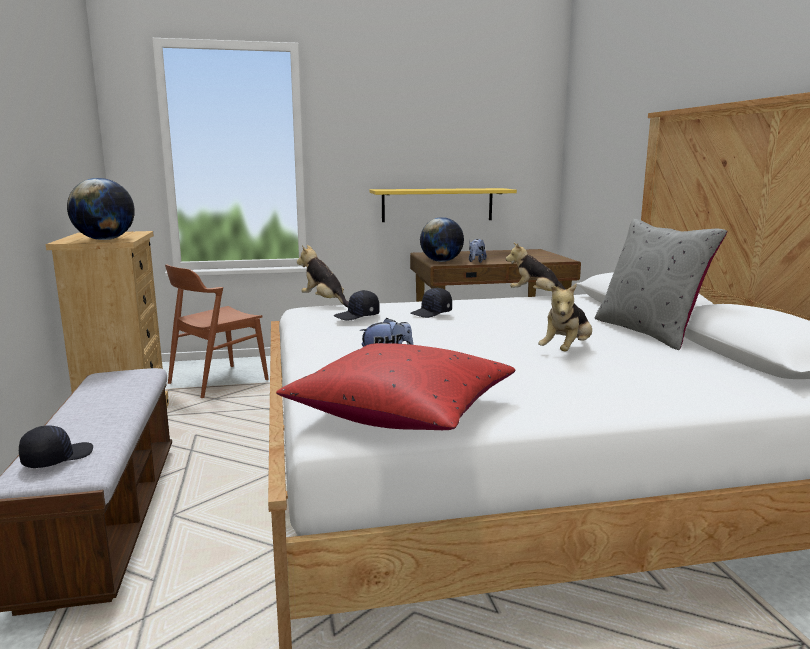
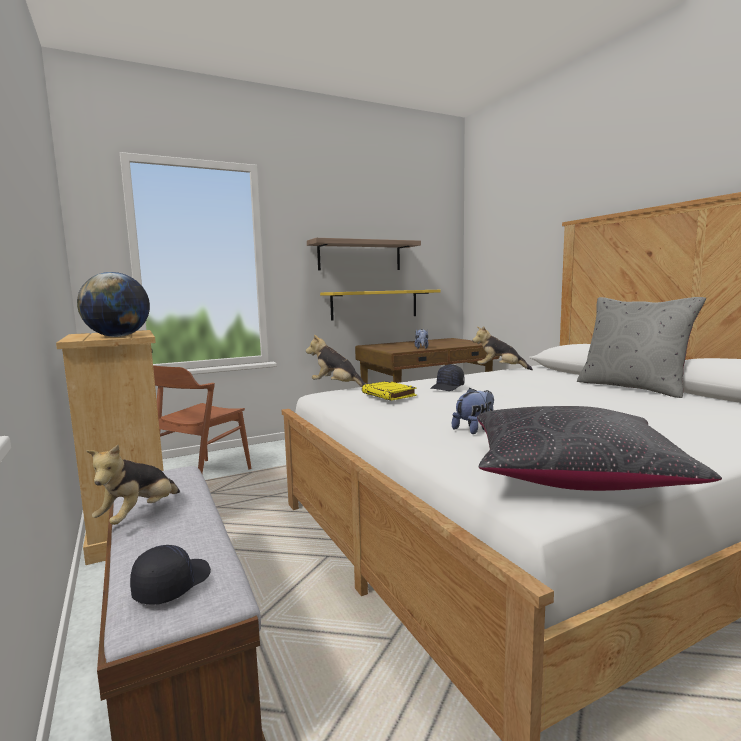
camera: 15 degrees left, 5 degrees down
red pillow [276,343,515,430] -> black pillow [477,406,722,491]
black cap [334,290,380,321] -> yellow book [362,381,417,401]
globe [420,217,464,262] -> none
plush toy [538,283,592,351] -> plush toy moved to [86,445,180,525]
none -> shelf [307,238,421,270]

